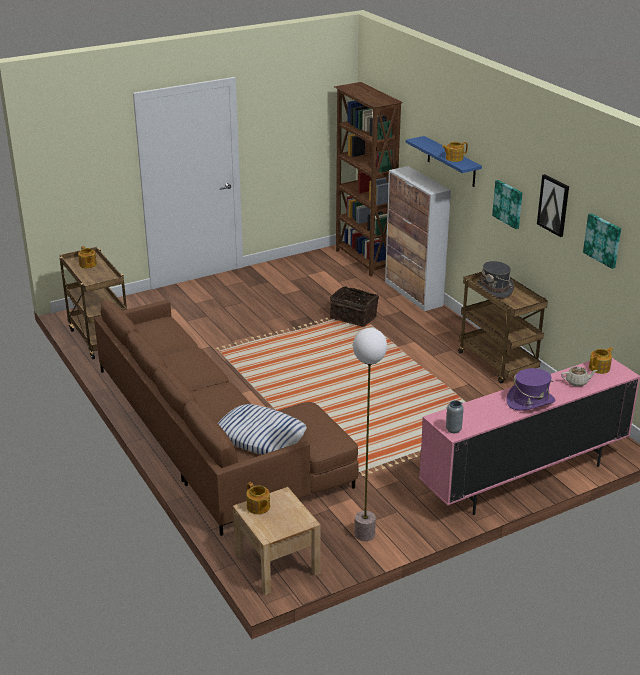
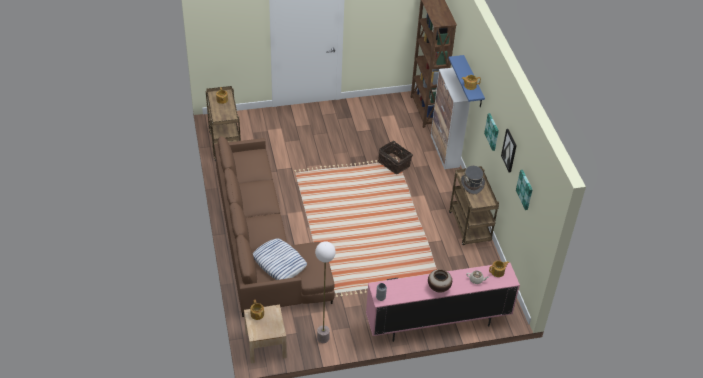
camera: 15 degrees right, 15 degrees up
purple hat [507,368,555,411] -> vase [428,269,452,293]

